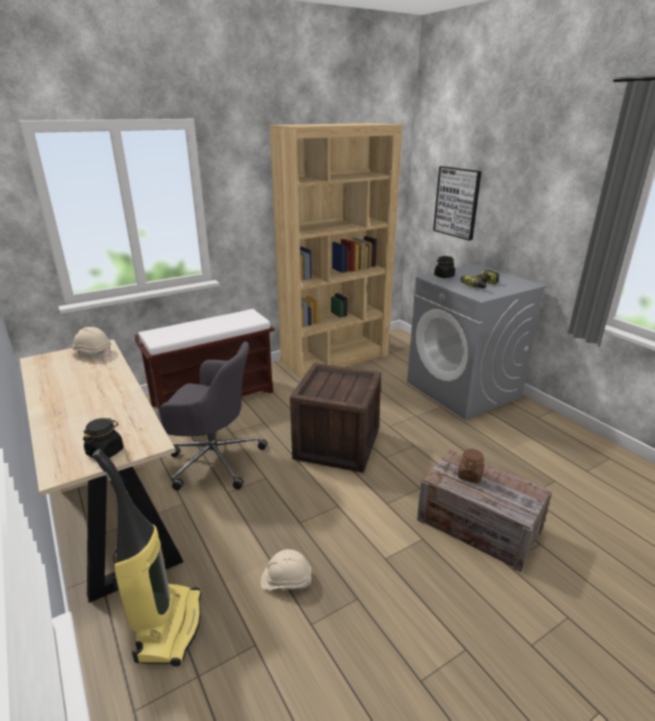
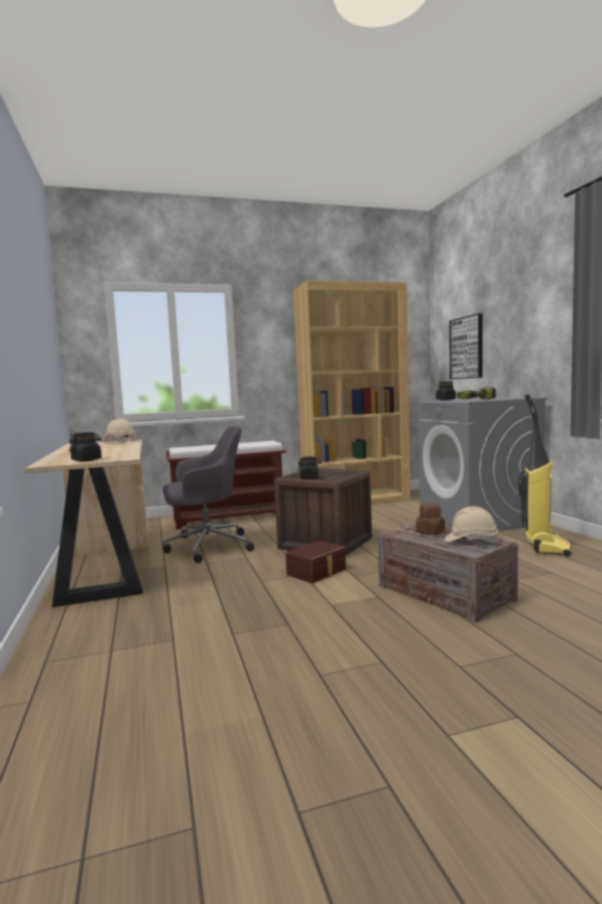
camera: 15 degrees right, 20 degrees down
vacuum cleaner [92,449,202,667] -> vacuum cleaner moved to [518,394,572,557]
grey office chair [156,342,267,491] -> grey office chair turned 45 degrees counterclockwise [162,426,254,563]
beige hard hat [261,549,312,590] -> beige hard hat moved to [444,506,499,543]
none -> brown storage box [286,541,346,583]
none -> black jar [297,456,321,480]

